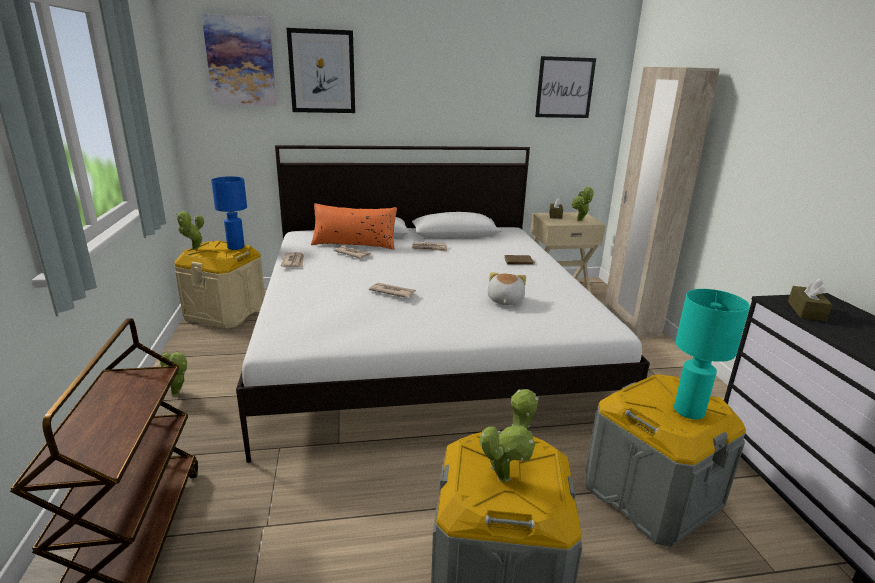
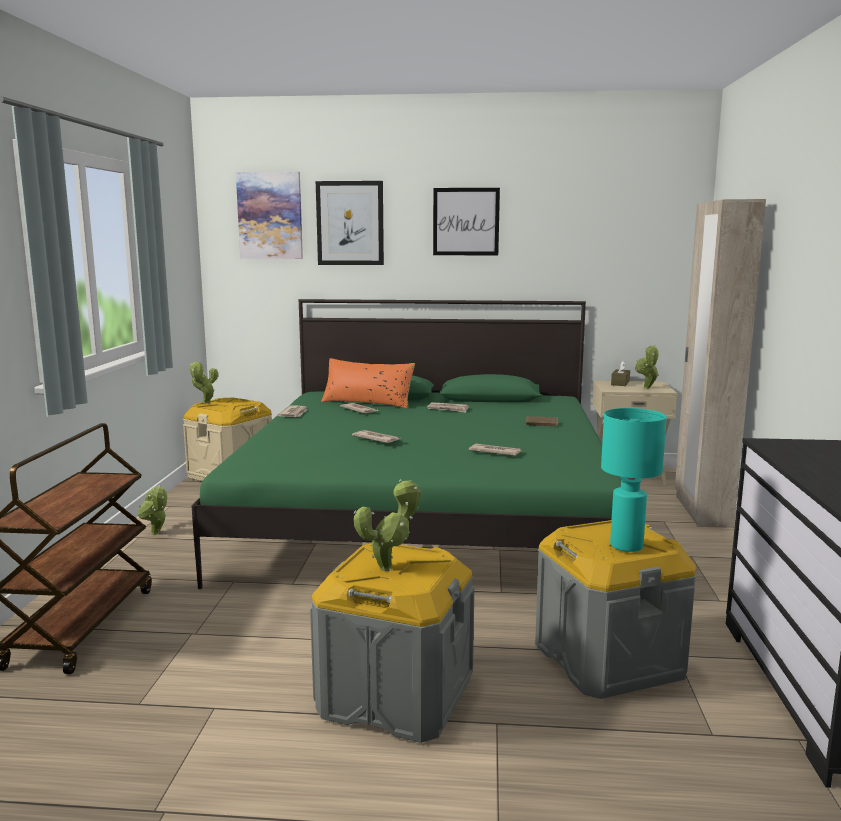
camera: 15 degrees right, 10 degrees down
blue table lamp [211,176,247,250] -> none
white bed [236,145,650,463] -> green bed [191,299,621,589]
plush toy [487,272,526,305] -> newspaper [469,444,522,456]
picture [535,56,596,118] -> picture moved to [433,188,500,255]
brown tissue box [788,278,832,322] -> none

